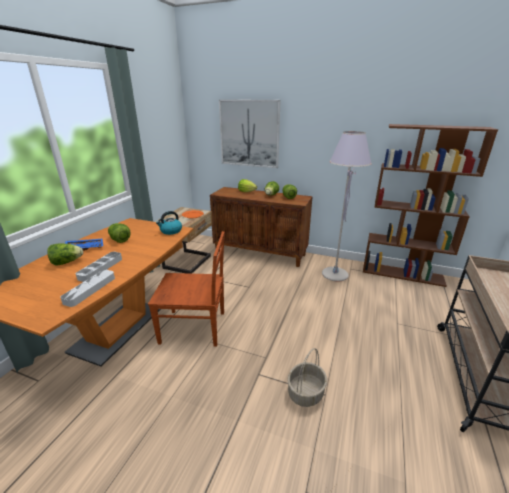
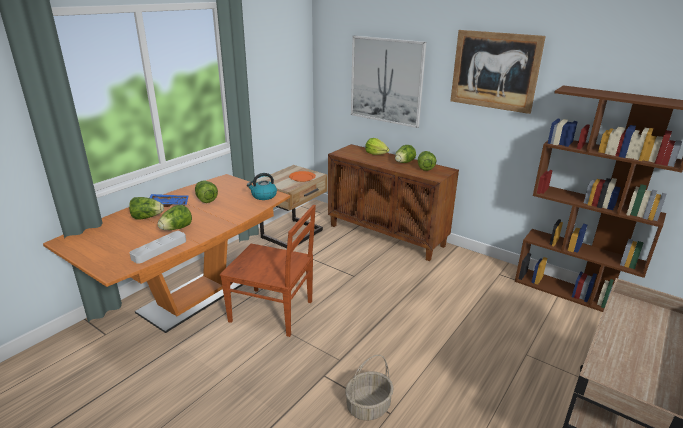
camera: 15 degrees right, 0 degrees up
grey tray [76,252,122,282] -> lettuce [157,205,192,230]
grey floor lamp [322,131,372,282] -> none
none -> picture [451,30,546,114]

